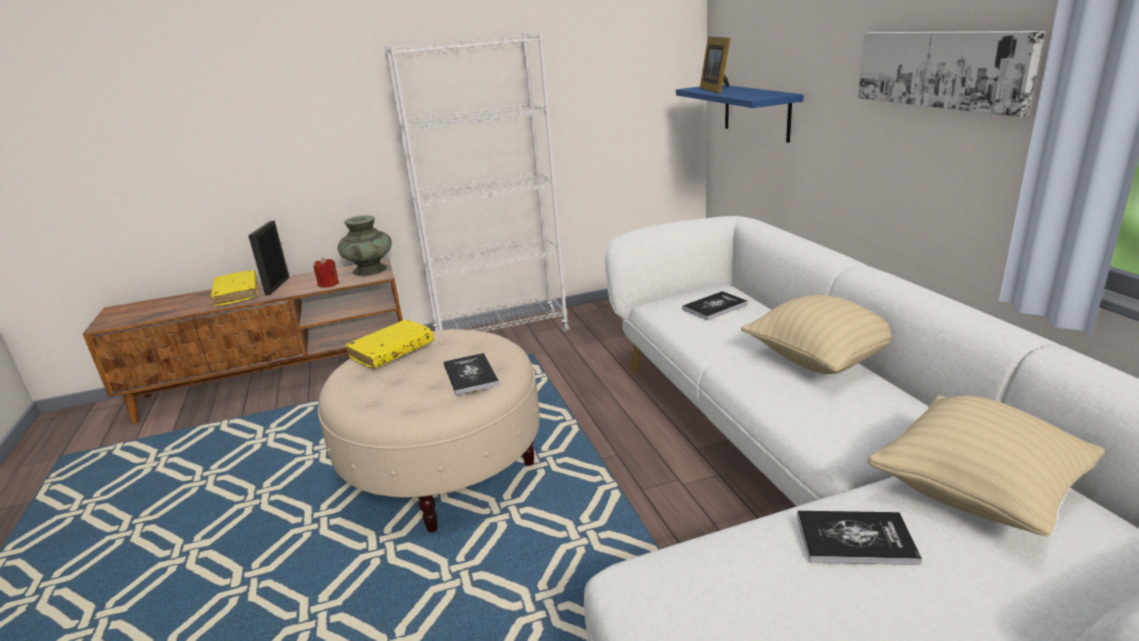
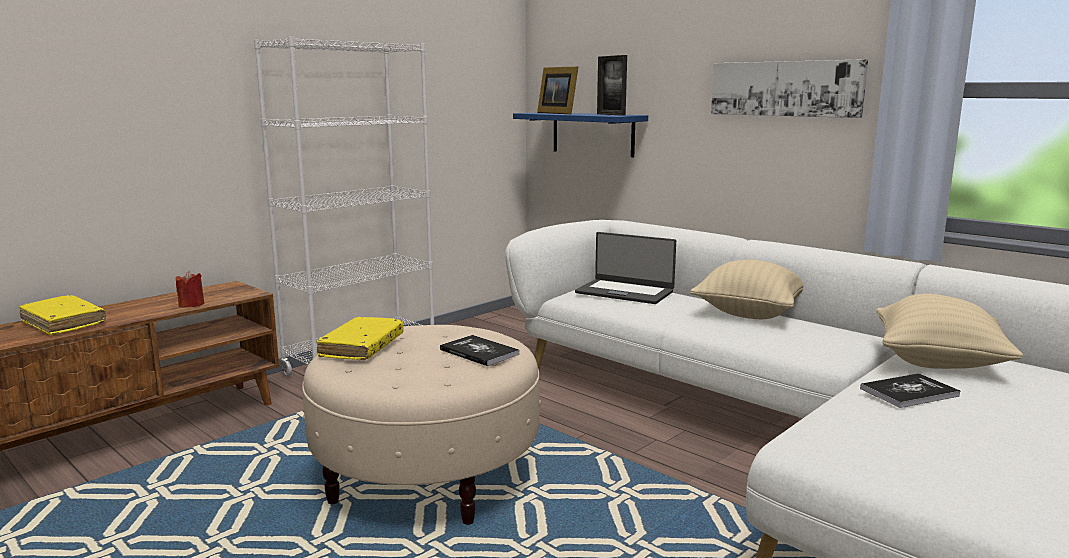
camera: 30 degrees left, 10 degrees down
picture frame [248,221,290,295] -> picture frame moved to [597,55,627,116]
turquoise vase [338,215,392,276] -> none
book [682,291,748,320] -> laptop [575,232,676,304]

